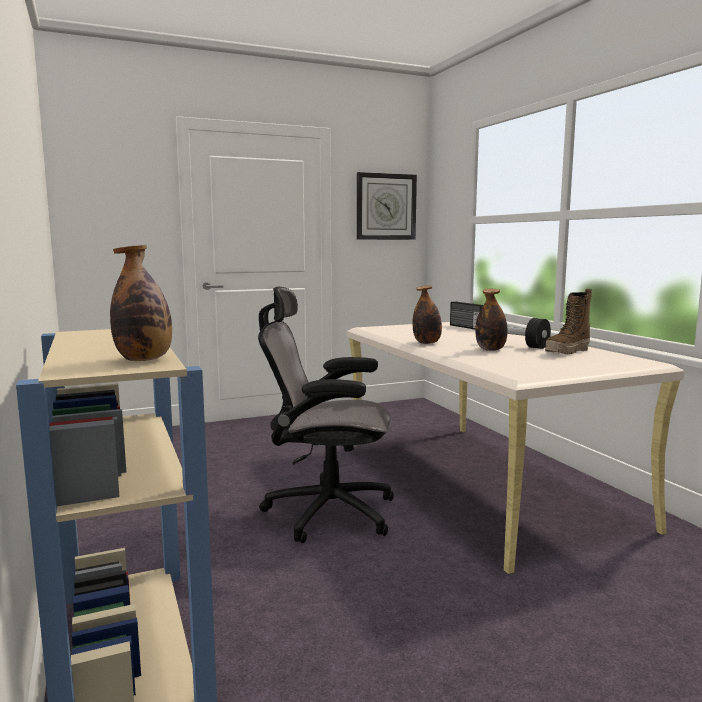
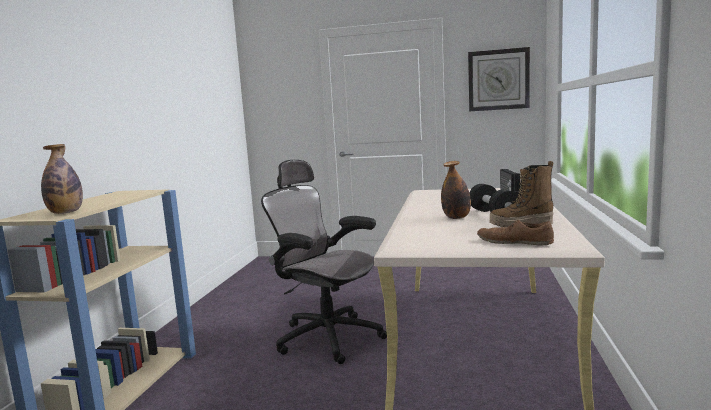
camera: 35 degrees right, 0 degrees up
bottle [412,286,442,344] -> none
none -> brown shoe [477,220,554,245]

